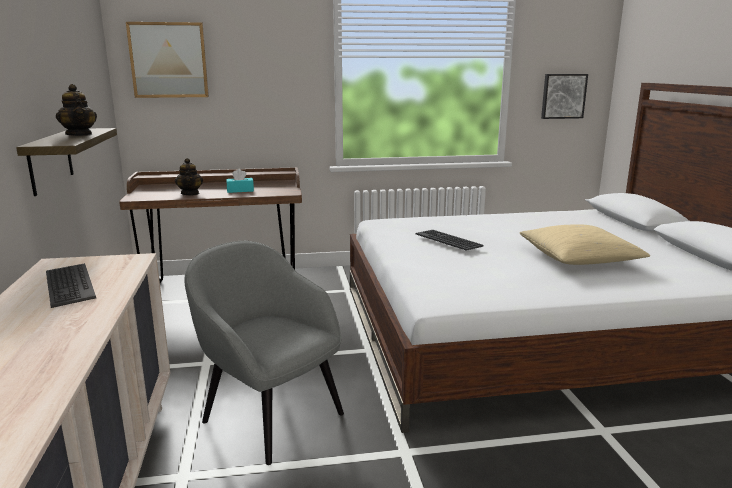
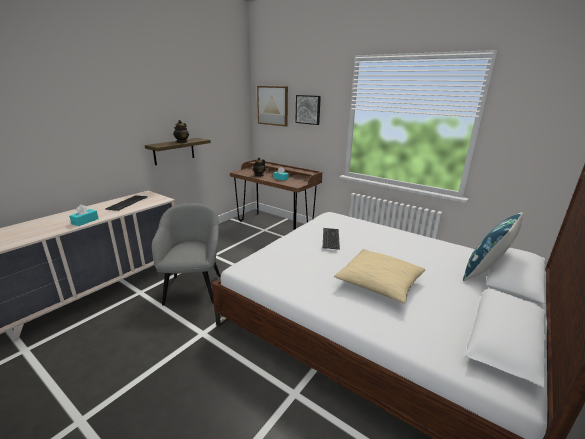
camera: 45 degrees right, 5 degrees up
picture [541,74,588,119] -> picture moved to [295,95,321,125]
none -> turquoise tissue box [69,205,99,226]
none -> blue pillow [463,211,524,281]

